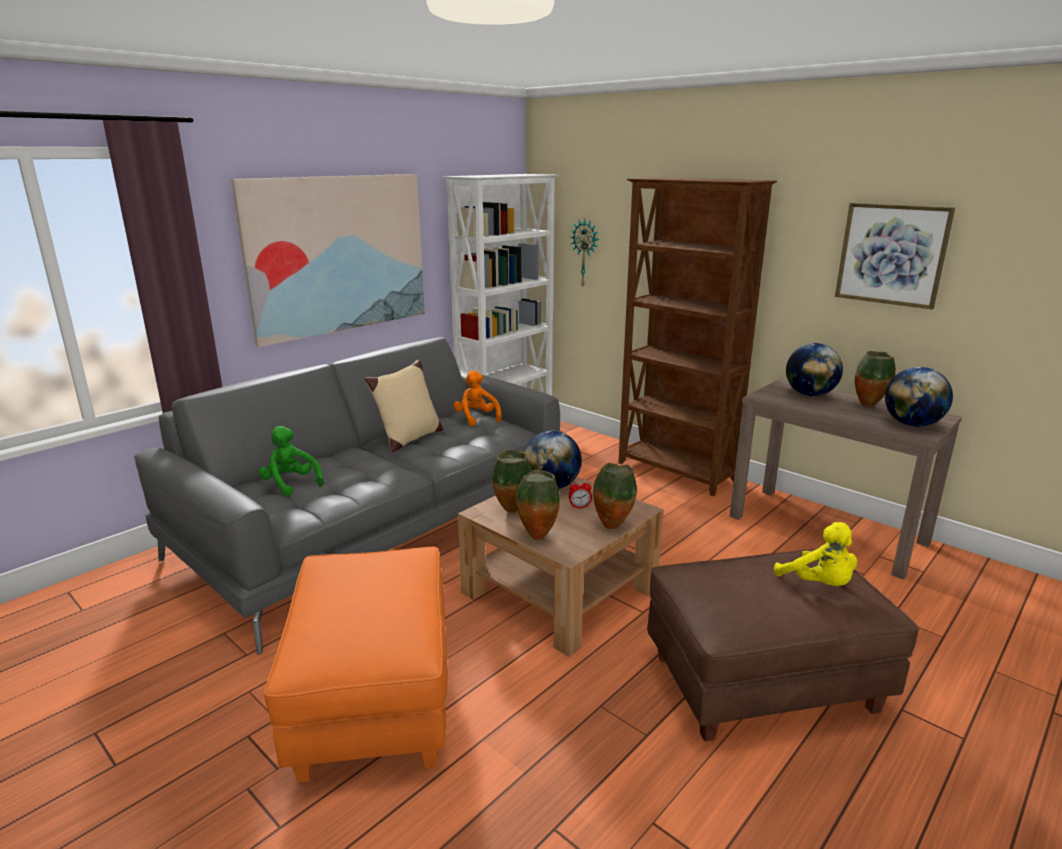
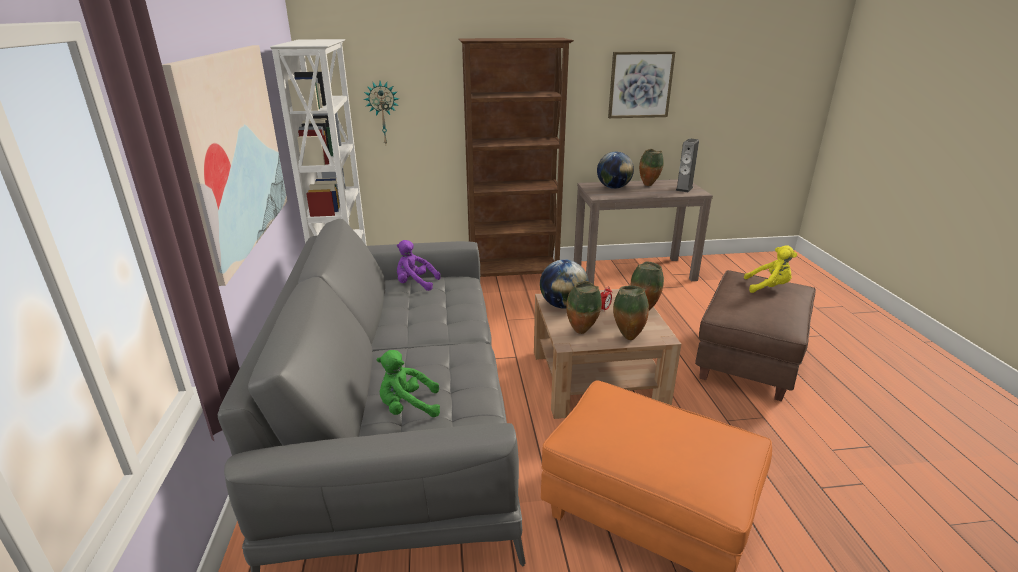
camera: 50 degrees left, 5 degrees up
beige pillow [365,360,443,452] -> none
orange plush toy [453,370,501,427] -> purple plush toy [397,240,441,291]
globe [885,367,953,427] -> speaker [675,138,699,192]

